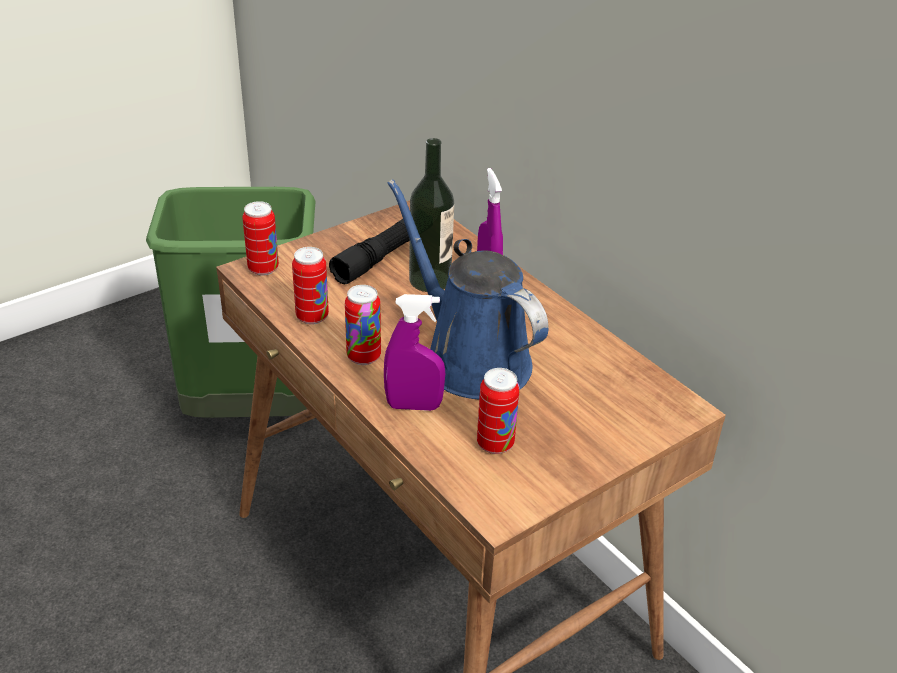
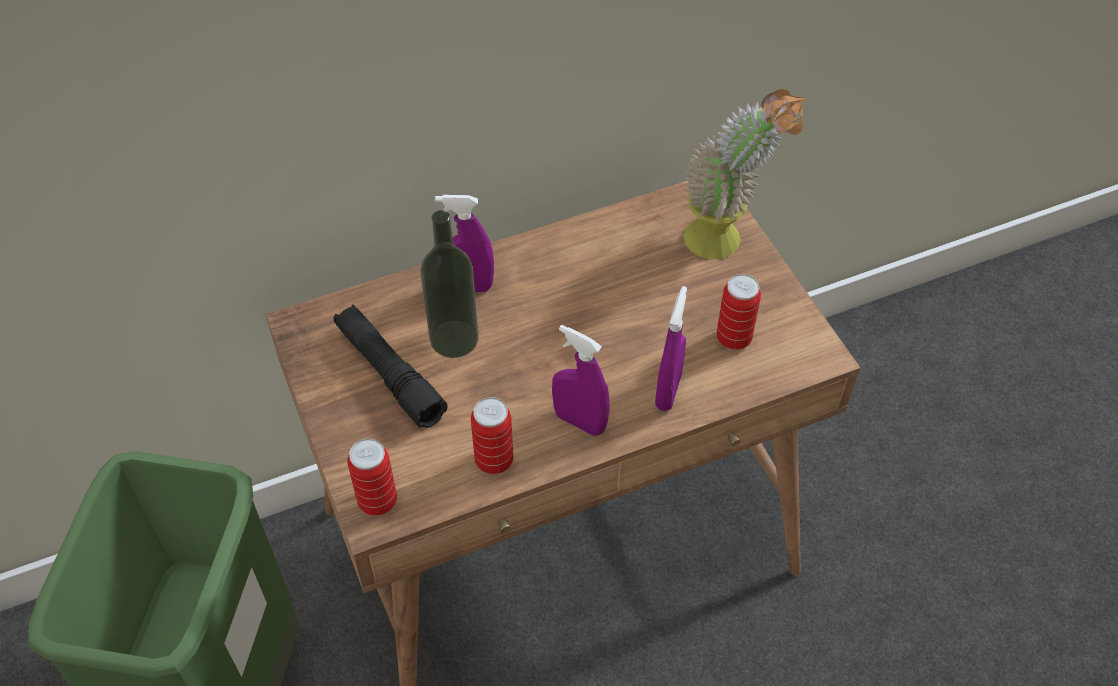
camera: 75 degrees left, 15 degrees up
can [345,285,381,365] -> purple spray bottle [552,325,610,436]
blue watering can [387,179,549,399] -> none
none -> potted plant [683,89,805,260]

